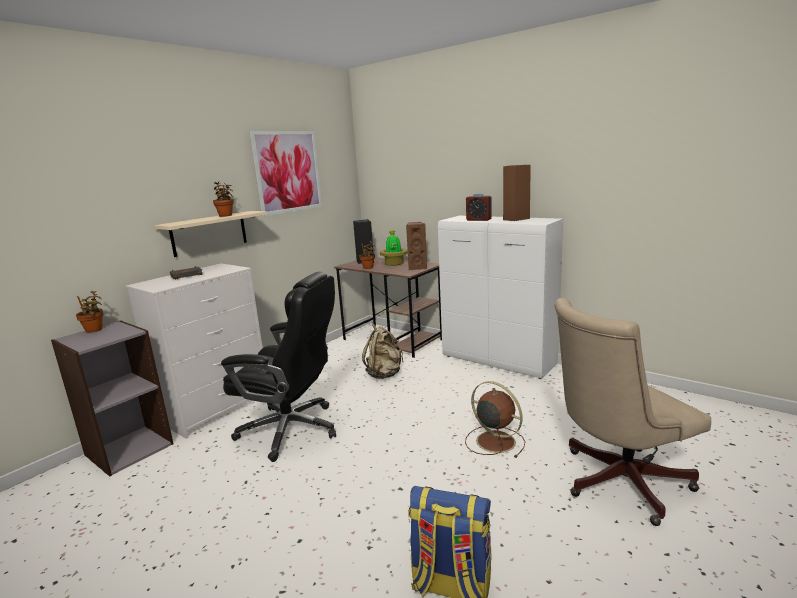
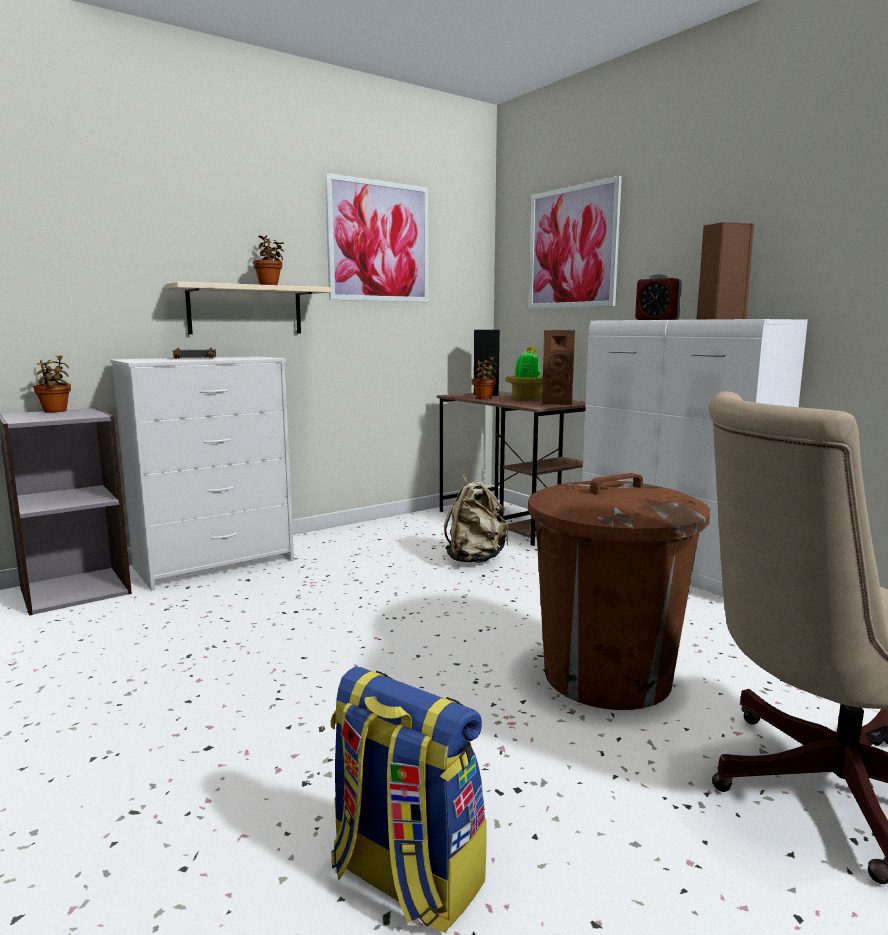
camera: 15 degrees right, 5 degrees down
black office chair [221,272,336,462] -> none
brown fan [465,381,525,458] -> brown trash can [528,473,710,710]
none -> picture [529,176,622,309]

